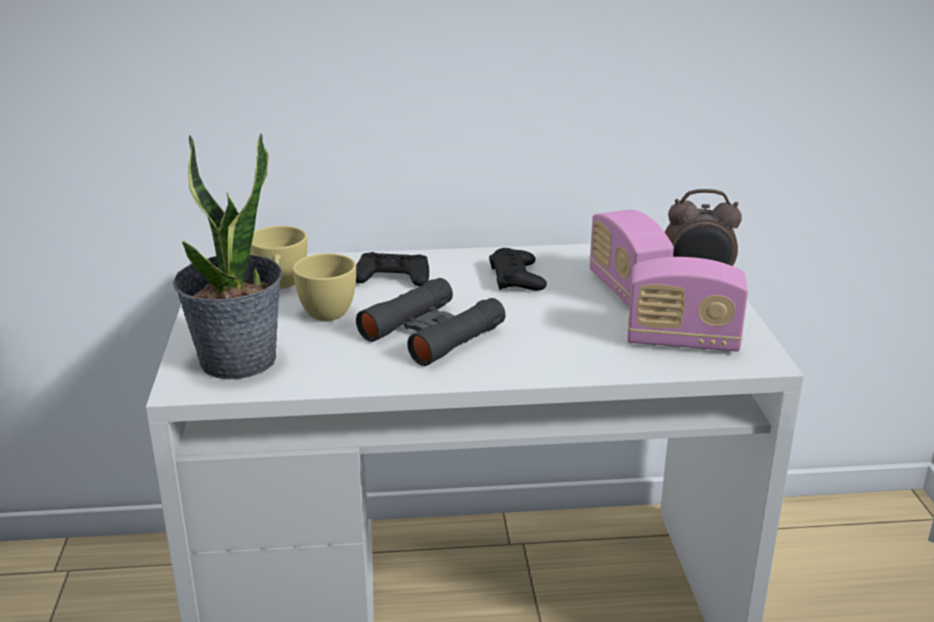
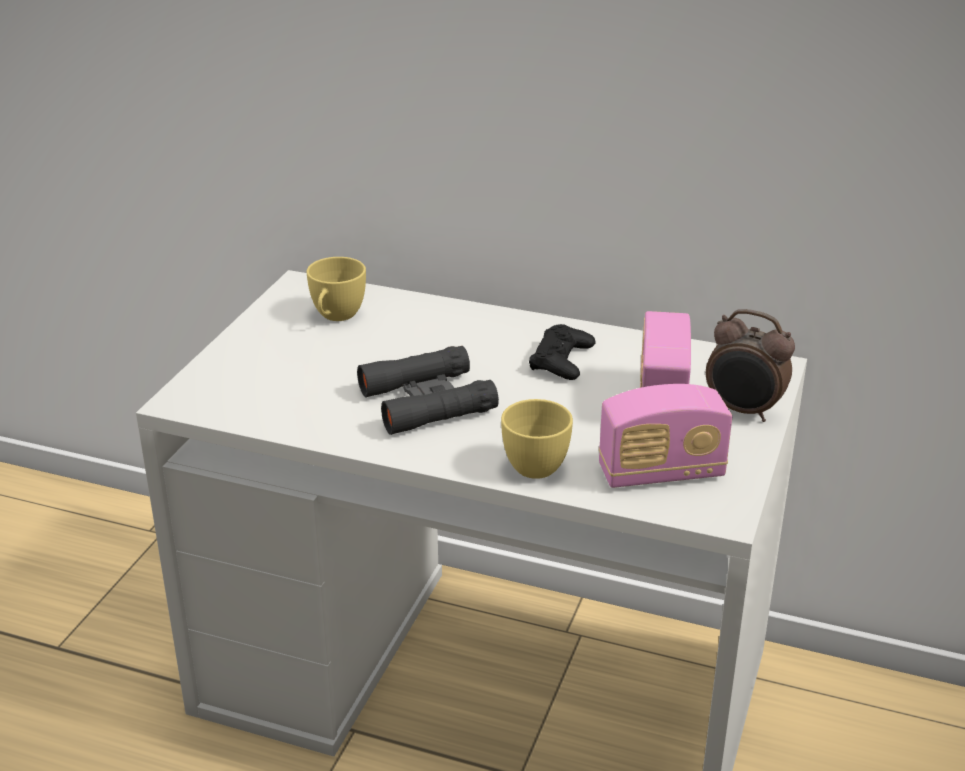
camera: 25 degrees right, 5 degrees up
potted plant [173,133,283,379] -> none
yellow cup [293,253,356,321] -> yellow cup moved to [501,399,573,479]
black game controller [356,252,429,286] -> none
radio [627,257,748,352] -> radio turned 45 degrees counterclockwise [599,384,732,488]

